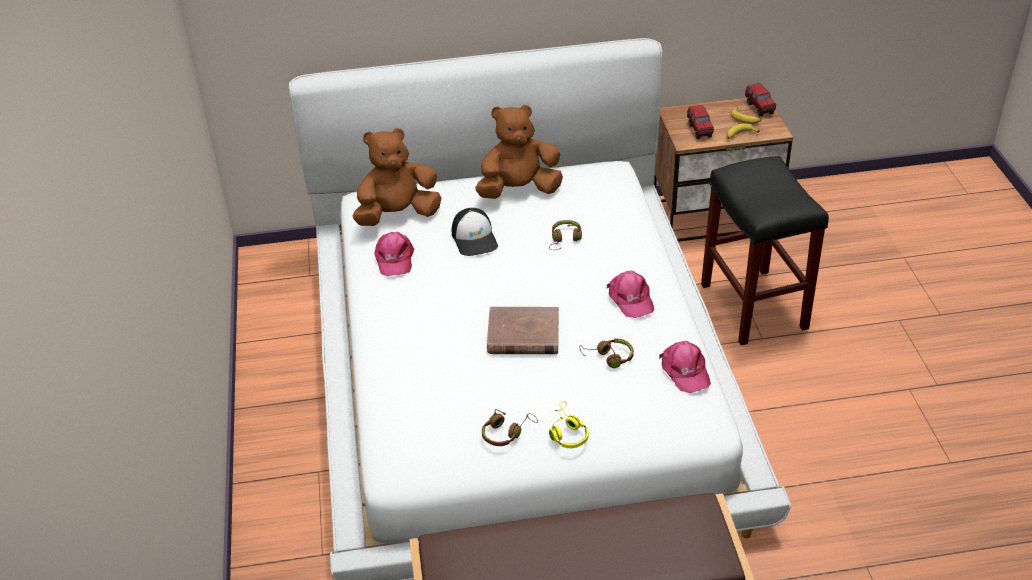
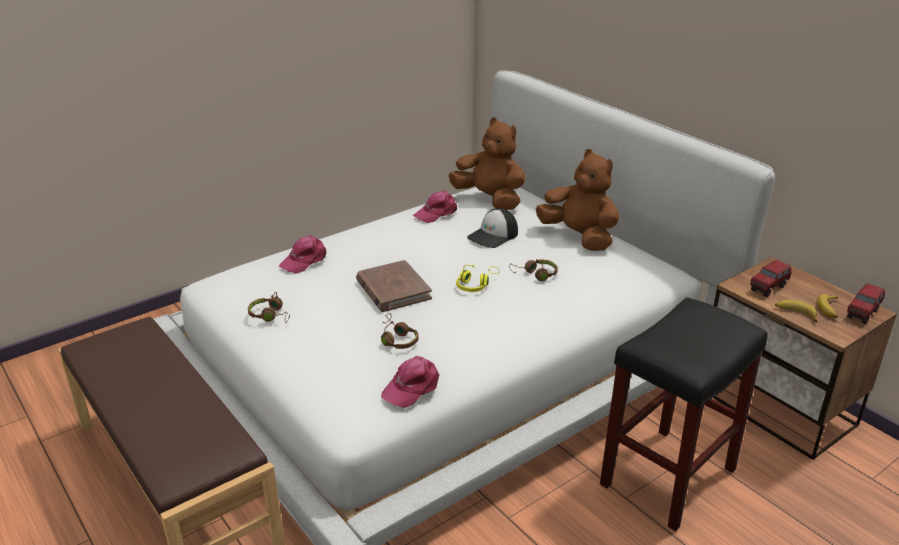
camera: 60 degrees right, 10 degrees down
yellow headphones [549,401,589,448] -> yellow headphones moved to [456,265,499,292]
pink cap [606,271,654,318] -> pink cap moved to [278,235,326,274]

